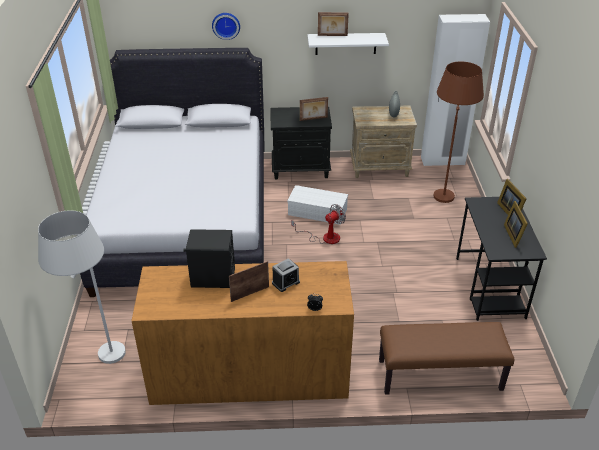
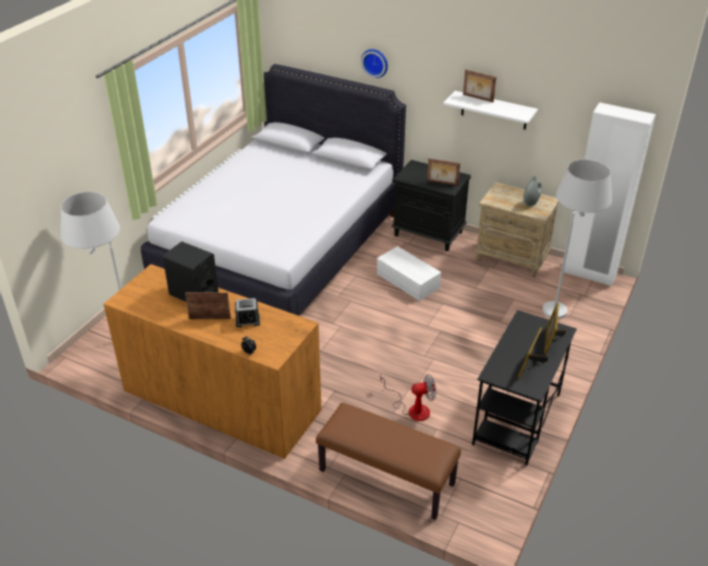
camera: 30 degrees right, 0 degrees up
fan [291,204,346,244] -> fan moved to [380,374,436,421]
brown floor lamp [434,62,484,203] -> white floor lamp [542,160,612,319]

